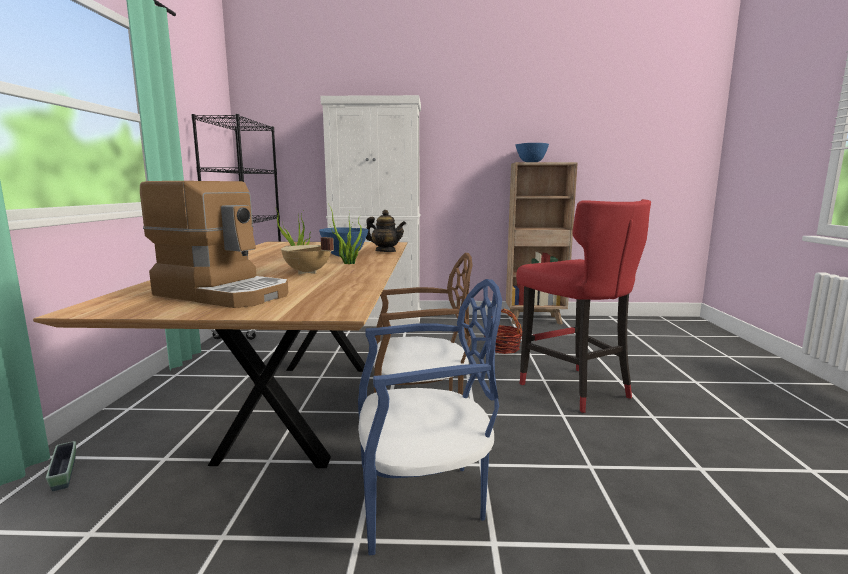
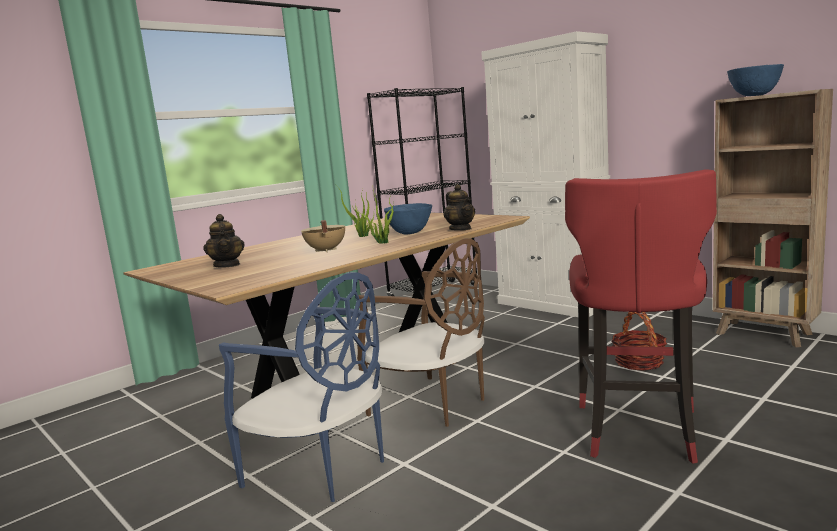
camera: 45 degrees right, 0 degrees up
planter [46,441,76,491] -> none
coffee machine [140,181,288,308] -> teapot [203,214,245,267]

